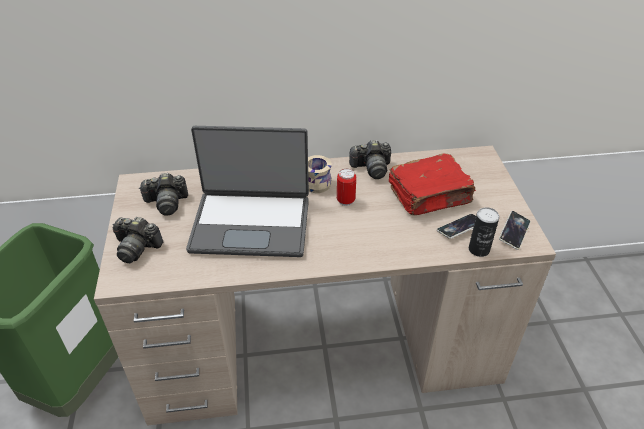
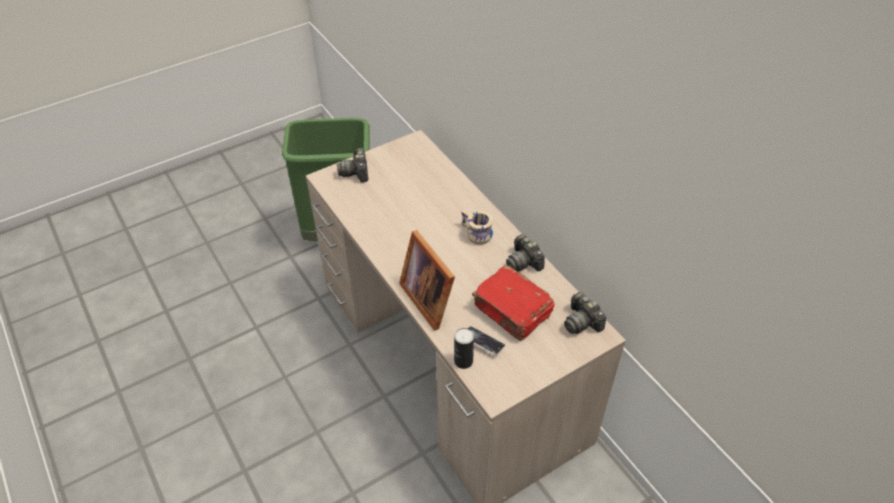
camera: 65 degrees right, 5 degrees up
camera [139,173,188,215] -> camera moved to [564,292,606,334]
laptop [186,126,309,257] -> none
can [337,169,356,206] -> none
phone [499,211,531,250] -> none
none -> picture frame [399,230,455,330]

